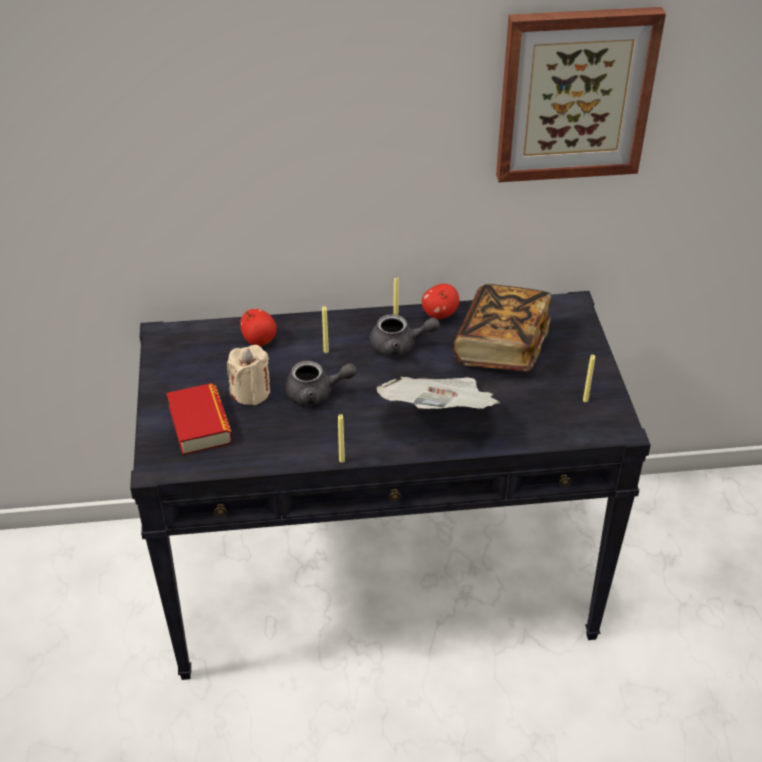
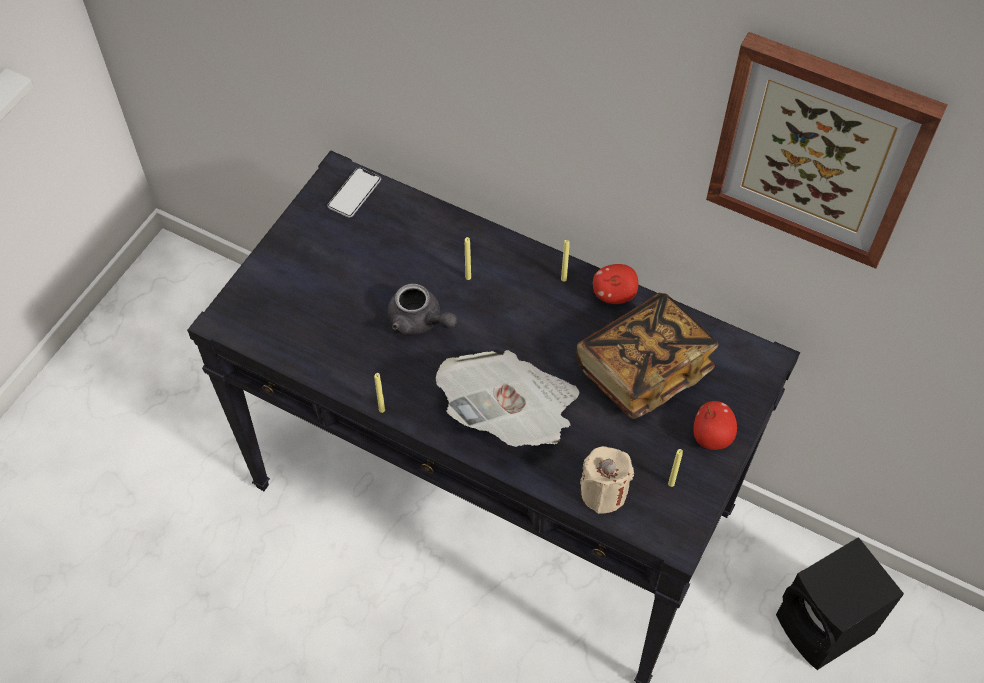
camera: 35 degrees right, 15 degrees up
book [167,383,233,455] -> none
beige candle [227,345,270,405] -> beige candle moved to [580,446,634,514]
apple [240,309,277,346] -> apple moved to [693,401,737,450]
grey teapot [369,314,440,356] -> none
none -> phone [327,167,381,218]
none -> black speaker [776,537,904,670]

